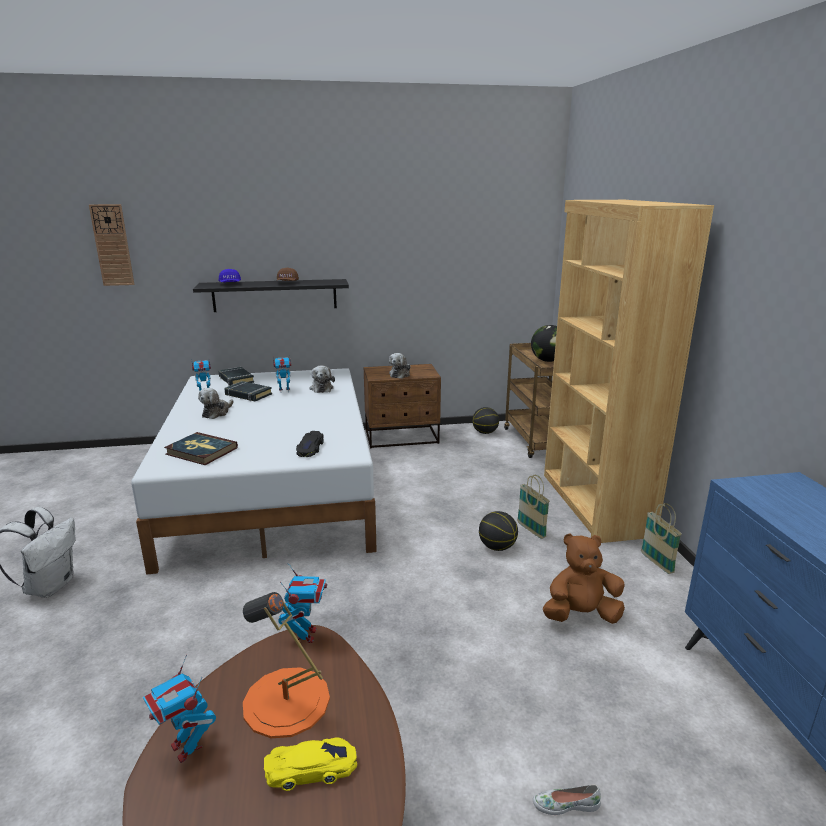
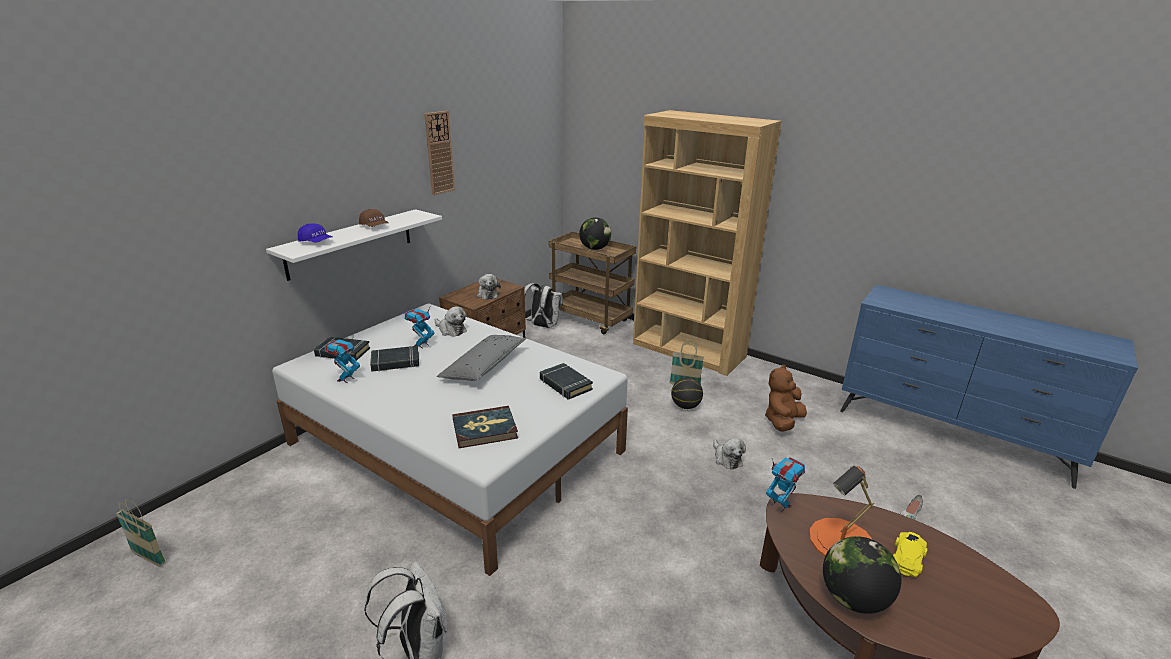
camera: 45 degrees left, 5 degrees up
wall clock [89,204,134,286] -> wall clock moved to [424,111,455,195]
toy robot [143,655,216,763] -> globe [823,536,901,614]
black shelf [193,279,349,312] -> white shelf [266,209,442,281]
plush toy [198,388,233,419] -> plush toy moved to [713,438,746,470]
black toy car [296,431,324,457] -> black book [540,363,593,400]
basketball [472,407,499,434] -> white backpack [524,283,563,328]
basket [641,503,682,574] -> basket moved to [116,499,166,567]
none -> grey pillow [437,335,527,381]

